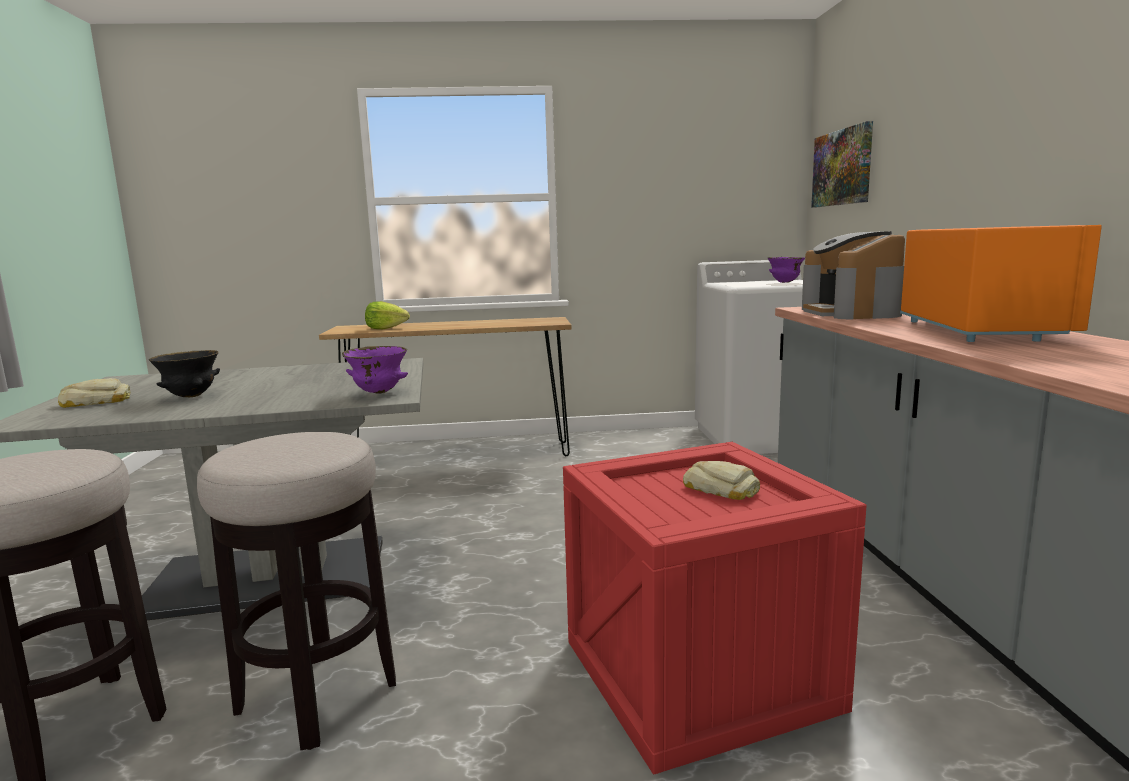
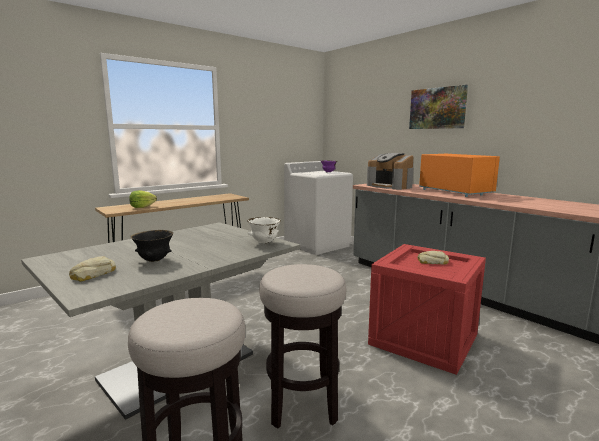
camera: 35 degrees left, 0 degrees up
purple bowl [342,346,408,394] -> white bowl [247,217,281,243]
picture [811,121,873,208] -> picture moved to [409,85,468,129]

